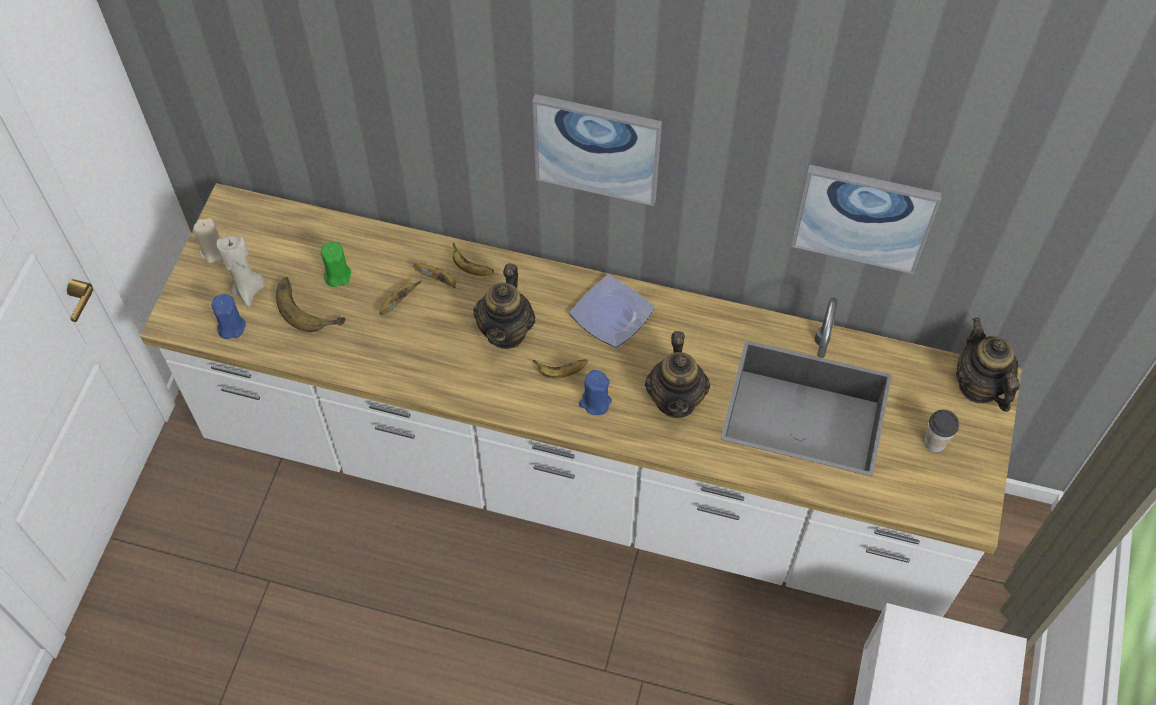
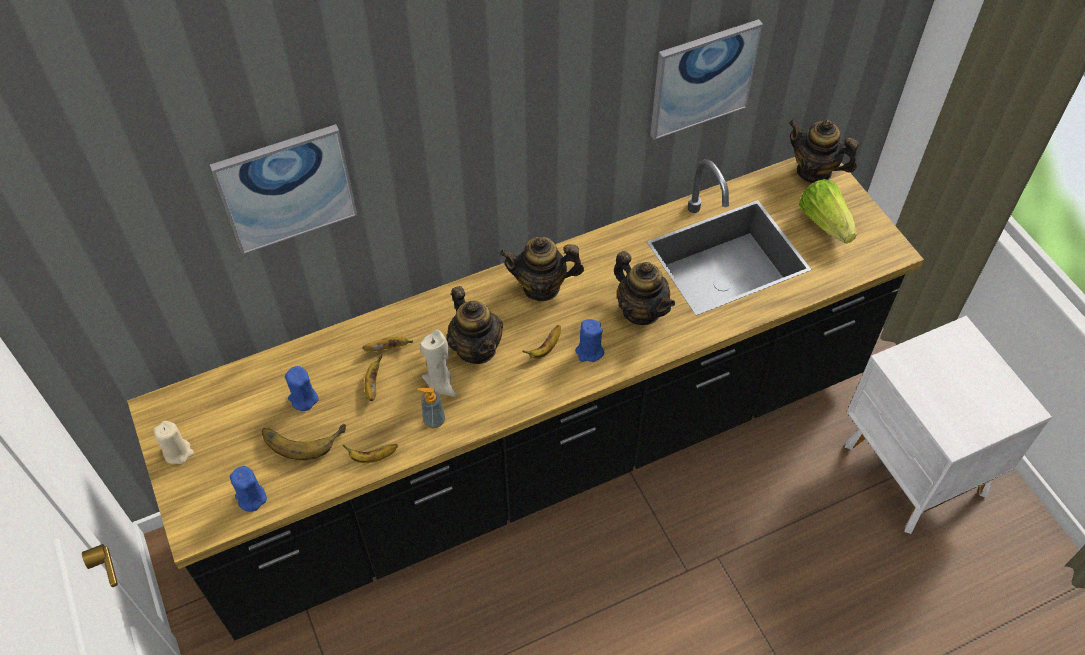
camera: 40 degrees left, 5 degrees down
white counter [140,183,1022,617] -> black counter [127,157,924,640]
beige candle [216,236,264,307] -> beige candle moved to [420,330,457,396]
green candle [321,242,351,287] -> blue candle [285,366,319,411]
banana [453,242,494,276] -> banana moved to [343,444,398,463]
picture [532,94,662,206] -> picture moved to [210,124,357,255]
plate [570,274,655,347] -> teapot [499,237,584,301]
cup [924,409,959,452] -> lettuce [799,179,857,244]
none -> soap dispenser [417,388,445,428]

